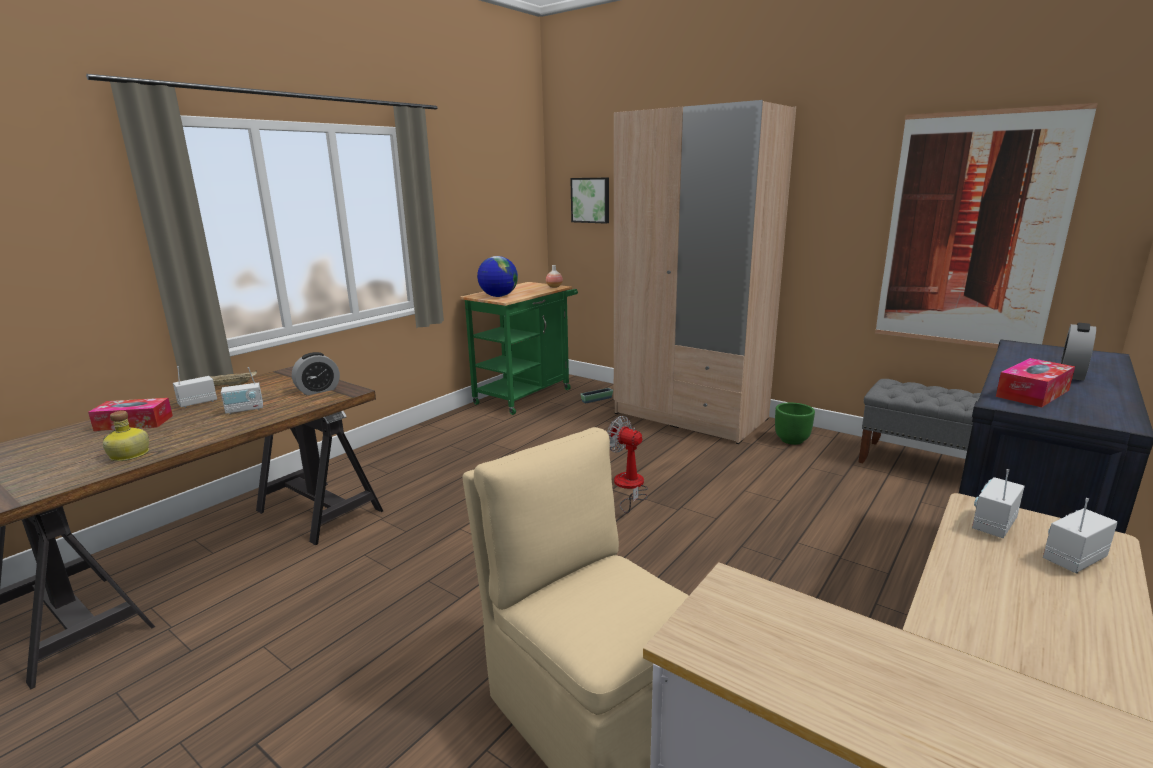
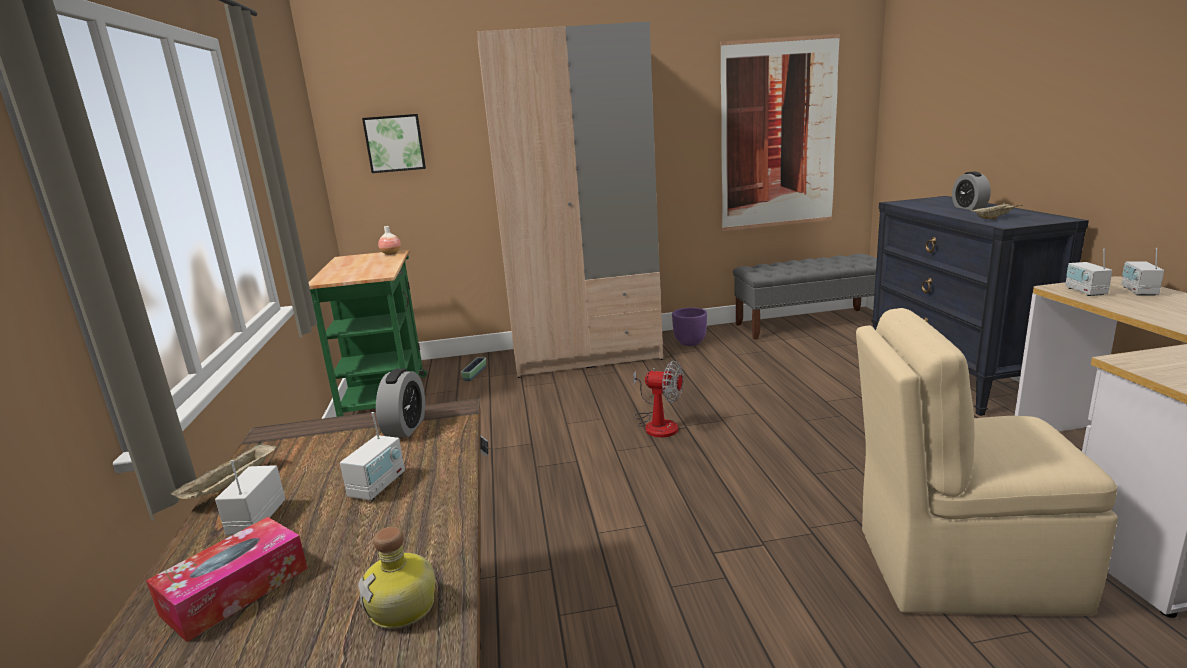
camera: 45 degrees left, 0 degrees up
globe [477,256,518,297] -> none
fan [607,416,648,513] -> fan turned 150 degrees counterclockwise [633,361,684,437]
green planter [775,402,815,445] -> purple planter [672,308,707,346]
tissue box [996,358,1075,407] -> beige tray [970,202,1022,220]

